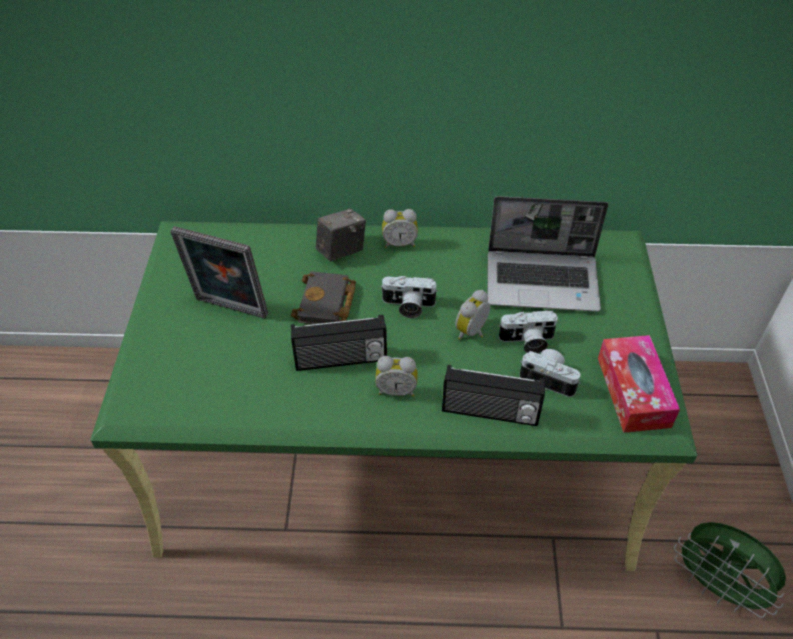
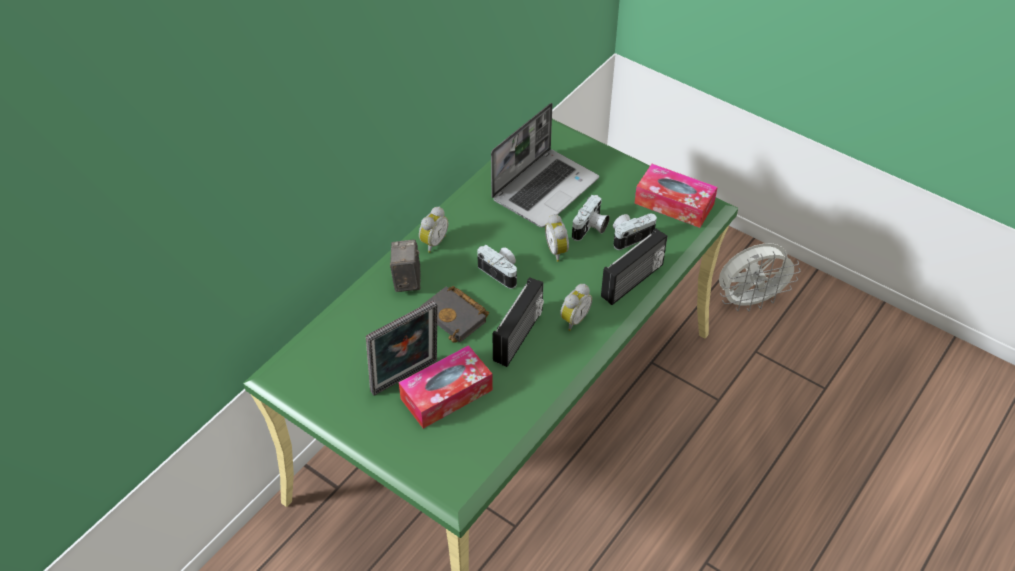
camera: 55 degrees left, 0 degrees up
camera [380,276,438,318] -> camera turned 90 degrees counterclockwise [477,245,517,289]
green fan [674,522,786,618] -> white fan [719,243,801,311]
none -> tissue box [399,345,493,429]

